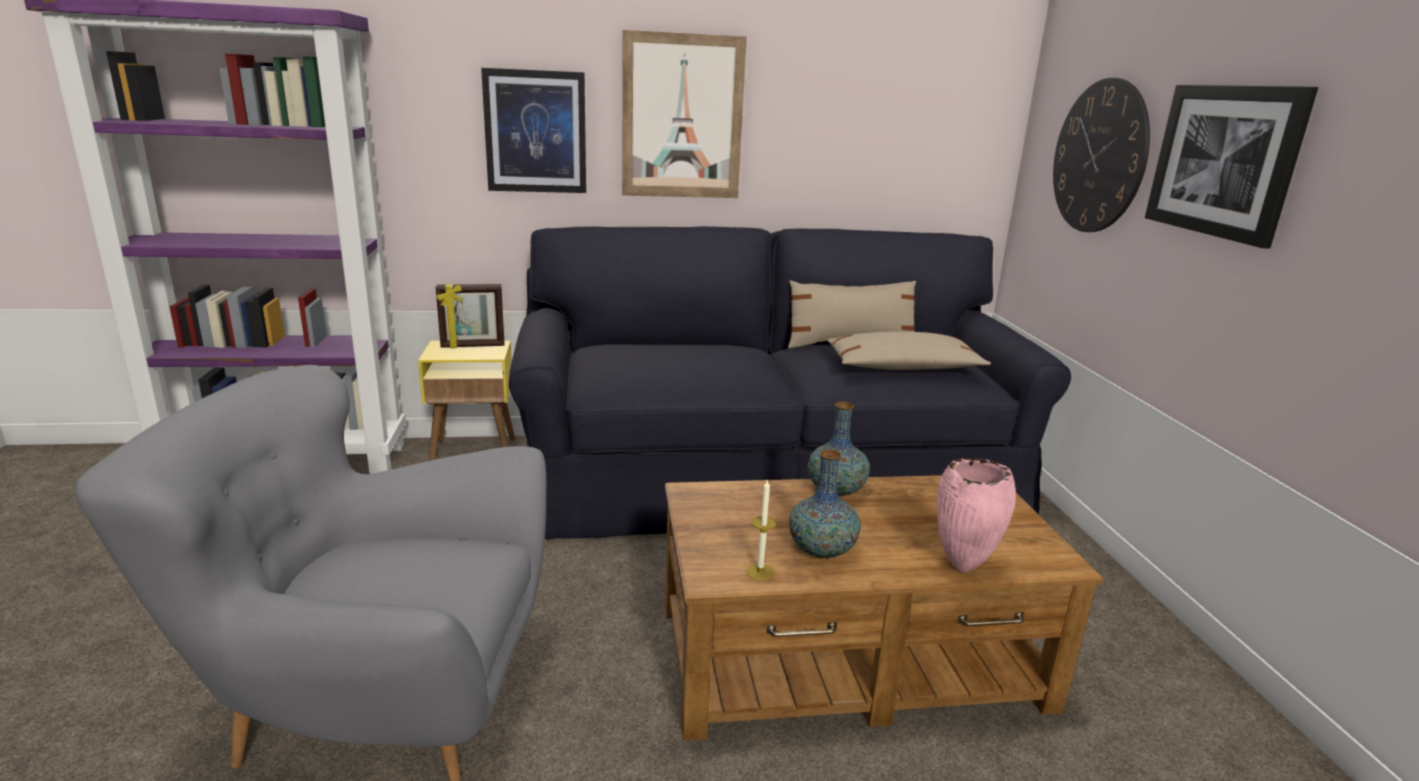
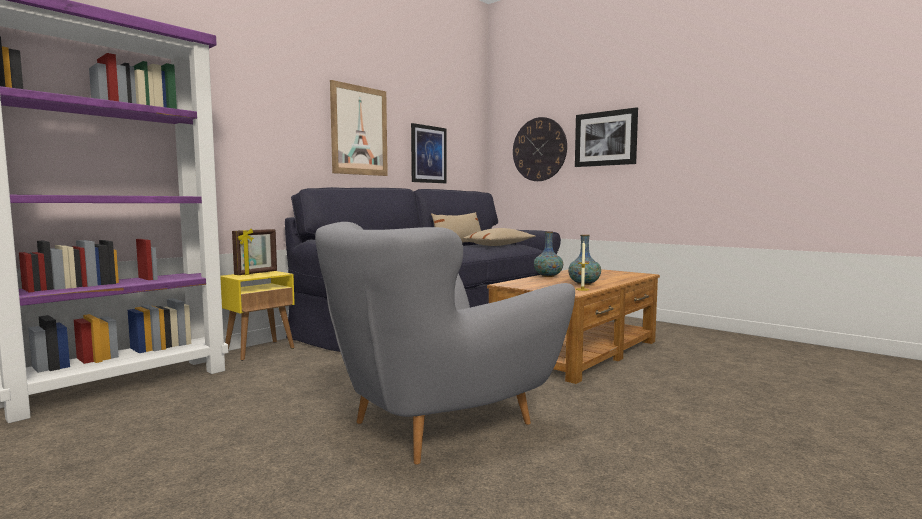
camera: 40 degrees left, 15 degrees down
picture [481,68,586,193] -> picture moved to [411,123,447,183]
pink vase [937,458,1016,572] -> none

